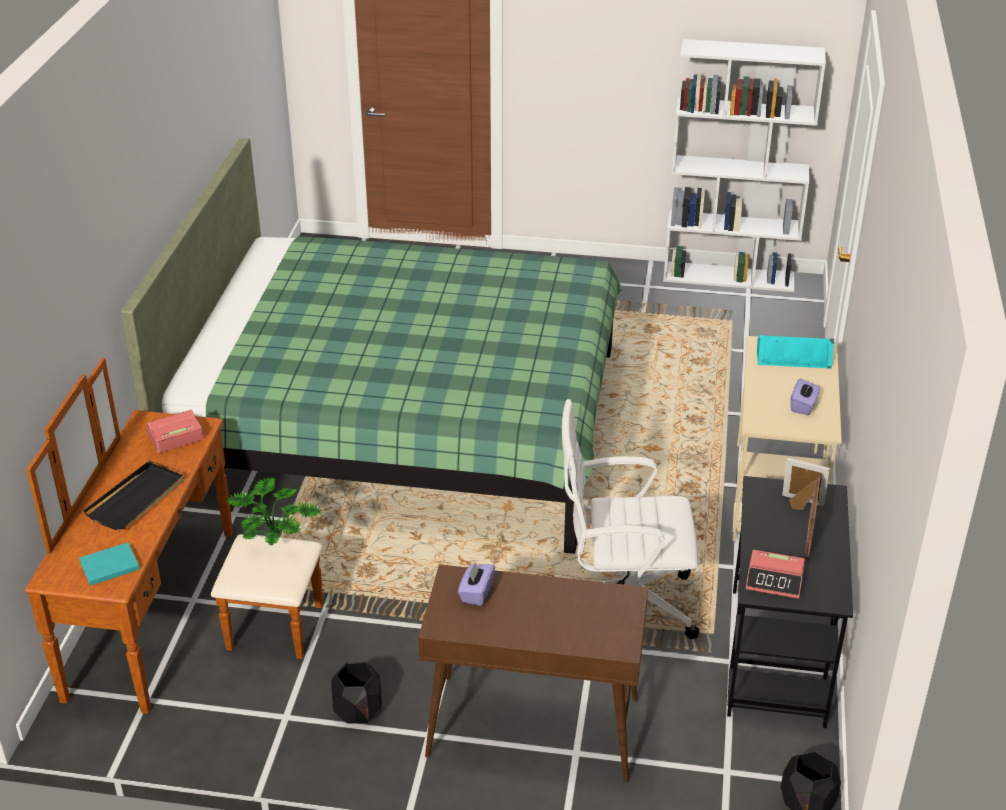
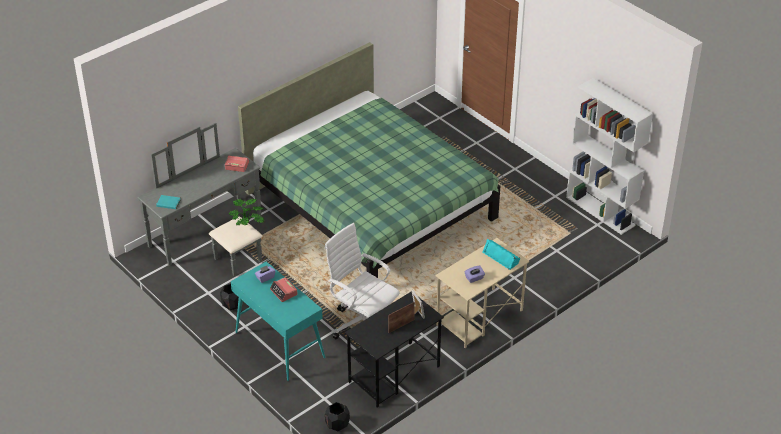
camera: 40 degrees right, 5 degrees up
brown dresser [25,358,323,714] -> grey dresser [138,123,262,277]
black tray [83,461,185,530] -> none
brown console table [418,564,648,783] -> turquoise console table [231,261,325,381]
alarm clock [746,550,805,599] -> alarm clock moved to [270,277,298,302]

